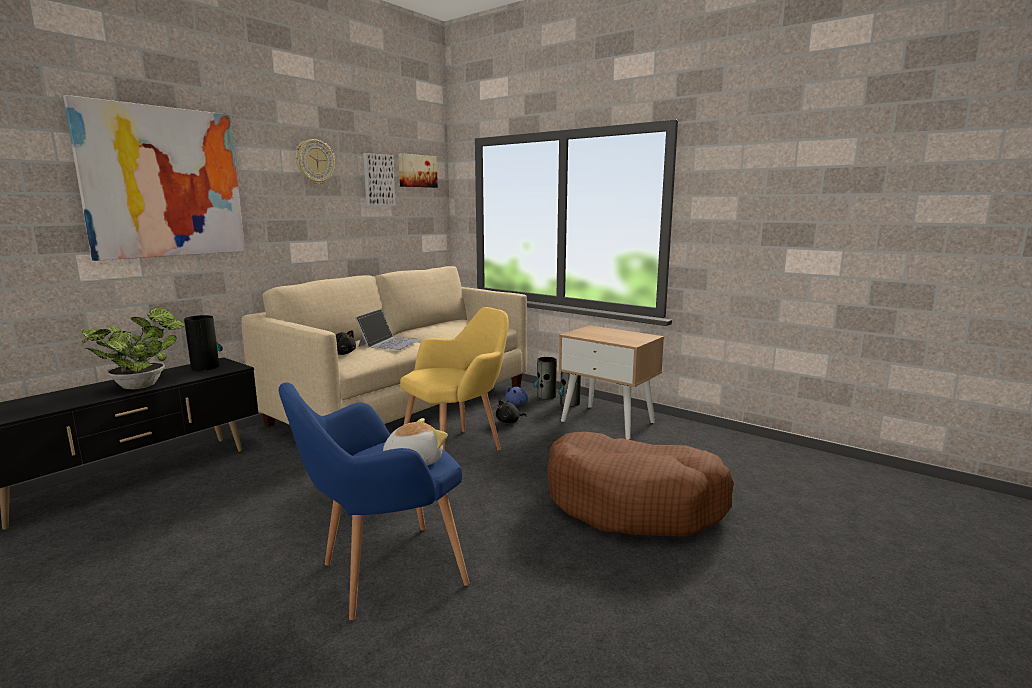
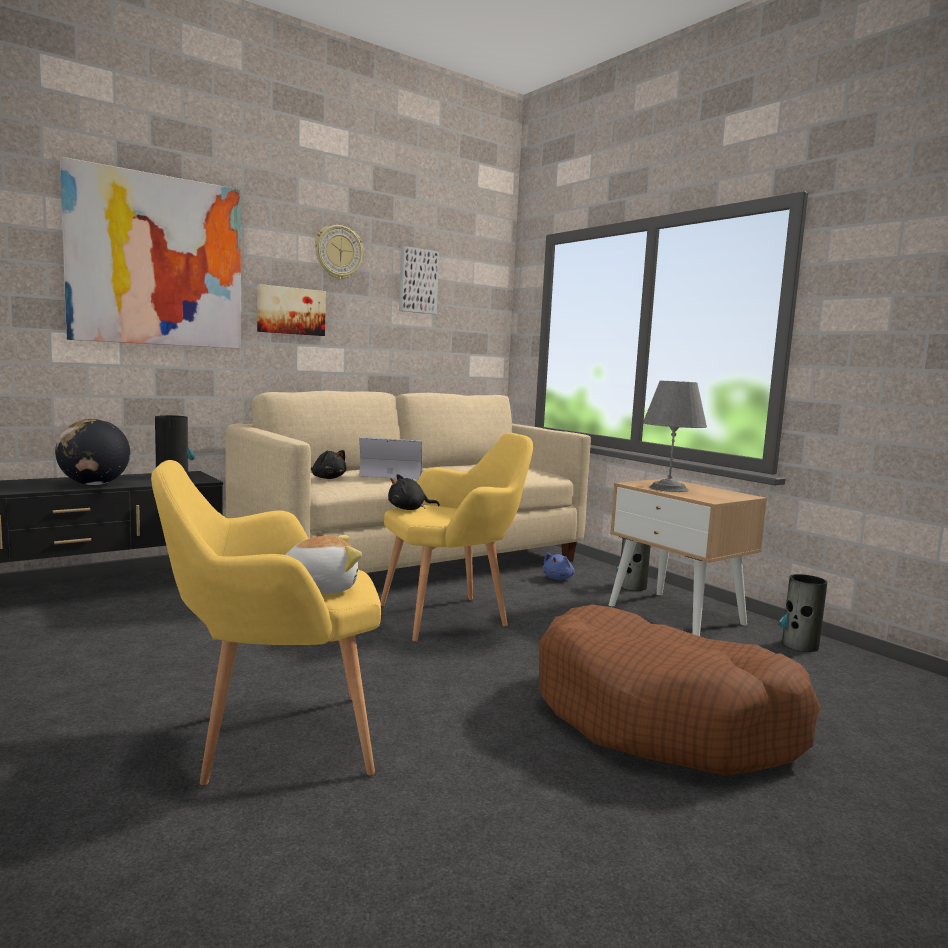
camera: 15 degrees right, 5 degrees down
potted plant [82,307,186,390] -> globe [55,419,130,485]
blue armchair [279,382,469,620] -> yellow armchair [151,460,381,786]
laptop [355,309,421,350] -> laptop turned 120 degrees counterclockwise [359,437,424,480]
picture [398,153,438,188] -> picture moved to [257,284,326,336]
black plush toy [496,400,527,423] -> black plush toy moved to [388,474,440,510]
vase [534,357,557,399] -> vase moved to [779,574,827,652]
none -> grey table lamp [643,381,707,492]

